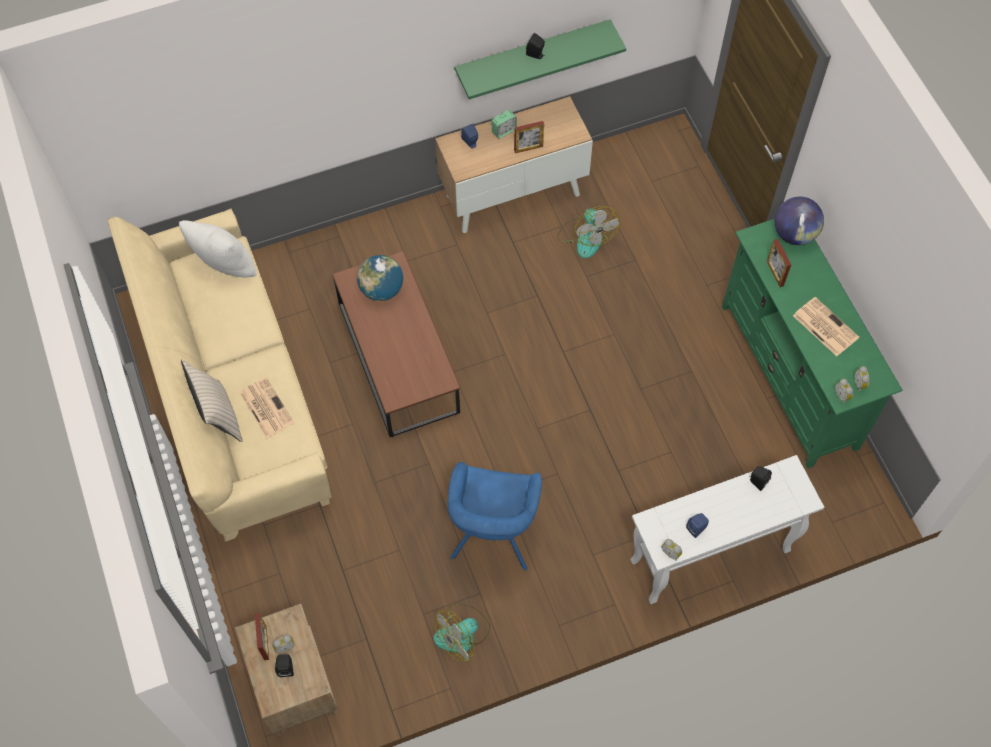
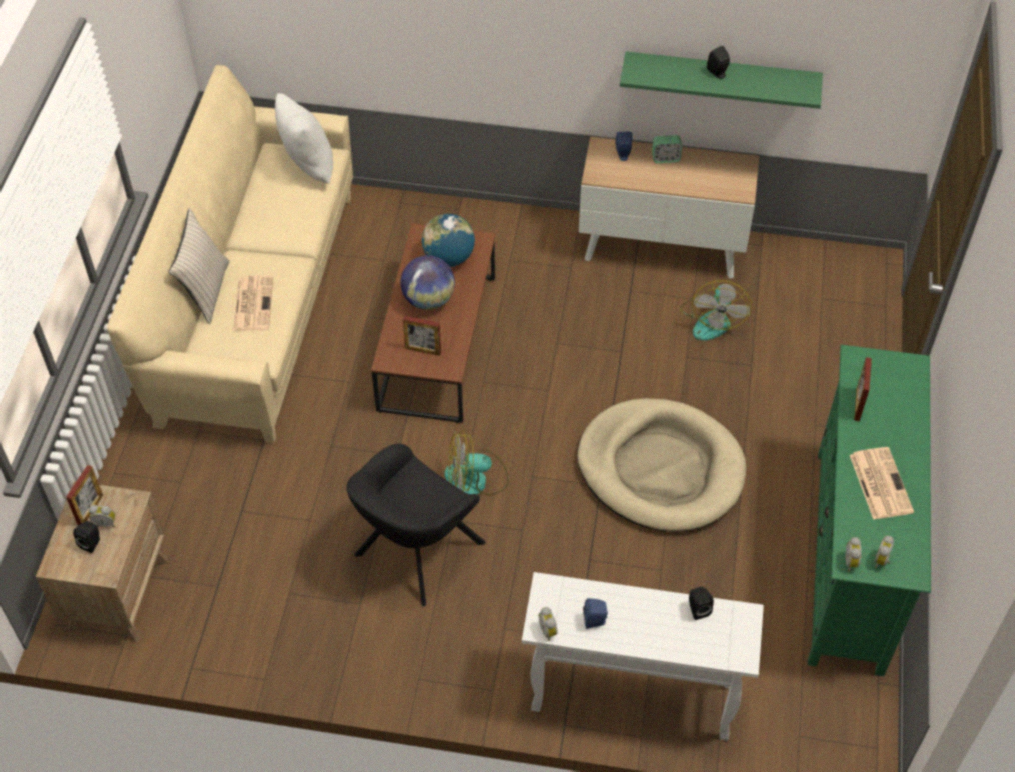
camera: 30 degrees right, 10 degrees down
fan [433,603,490,662] -> fan moved to [444,430,509,496]
blue armchair [448,462,542,570] -> black armchair [346,444,486,607]
picture frame [514,121,544,153] -> picture frame moved to [403,316,441,356]
globe [775,197,824,245] -> globe moved to [400,255,455,310]
none -> beige dog bed [577,398,746,532]

